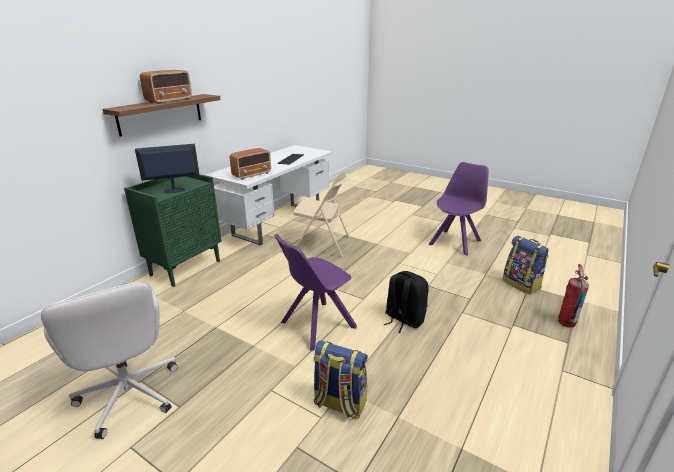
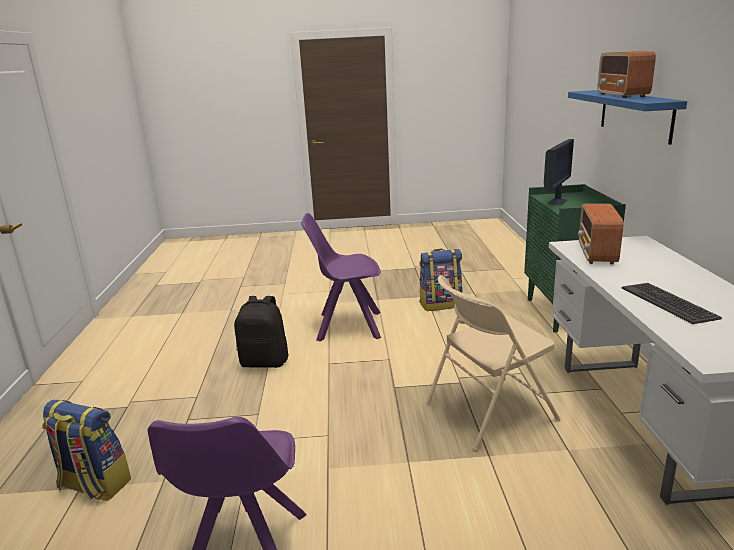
camera: 145 degrees right, 5 degrees down
white office chair [41,282,178,439] -> none
brown shelf [102,94,220,137] -> blue shelf [568,90,687,145]
purple chair [274,234,357,351] -> purple chair turned 105 degrees counterclockwise [301,213,381,341]
backpack [313,340,368,419] -> backpack moved to [419,249,463,311]
fire extinguisher [558,264,589,328] -> none

